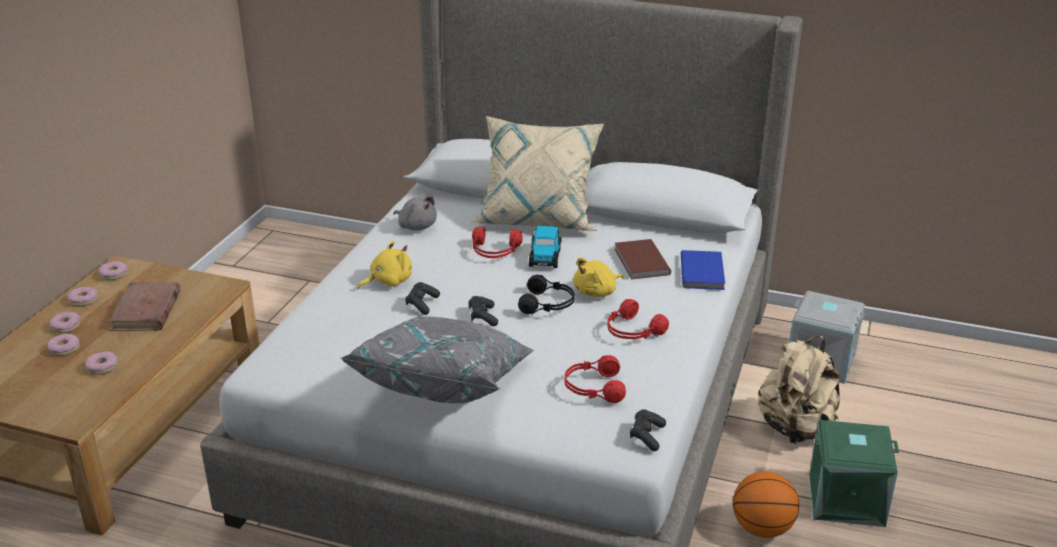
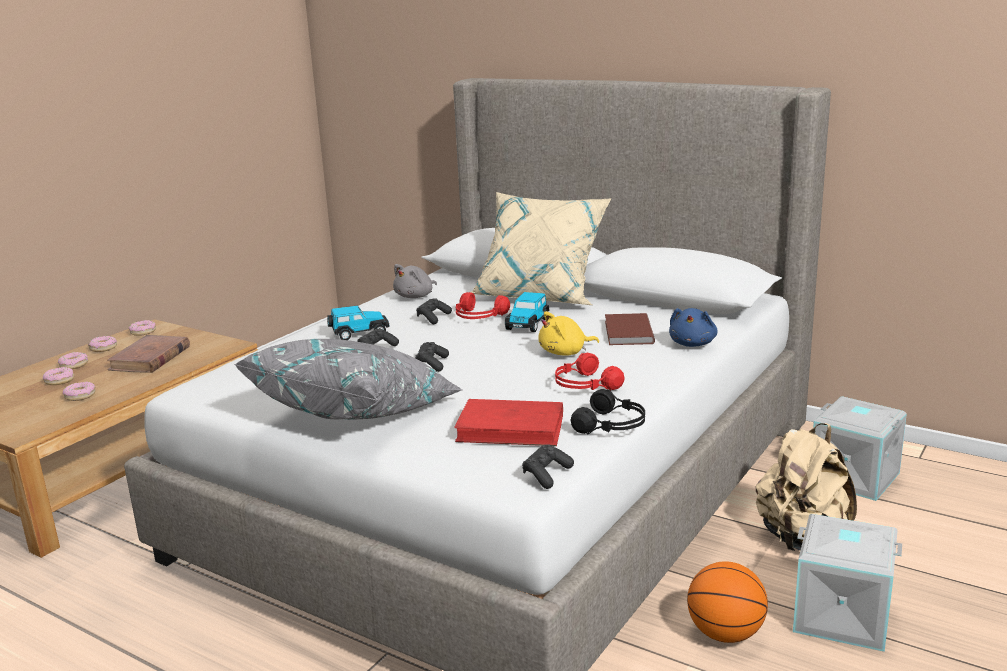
camera: 15 degrees right, 10 degrees down
yellow plush toy [357,241,412,289] -> toy car [327,305,389,340]
grey plush toy [393,196,437,230] -> grey plush toy turned 75 degrees clockwise [393,264,437,298]
black headphones [518,275,574,314] -> black headphones moved to [571,389,645,434]
red headphones [565,355,626,403] -> red book [454,399,563,446]
blue book [681,250,725,290] -> blue plush toy [669,308,718,347]
green storage box [809,420,899,527] -> grey storage box [793,514,902,652]
none -> black game controller [416,298,452,324]

